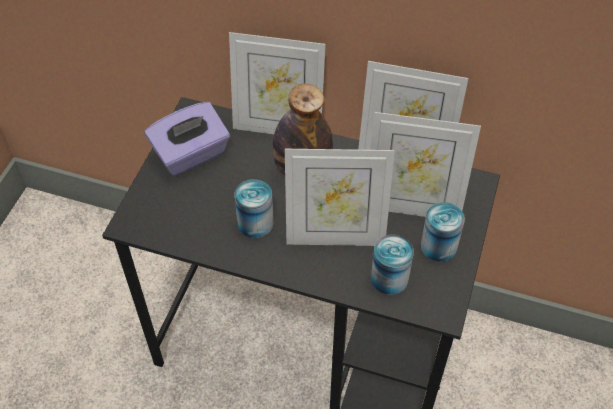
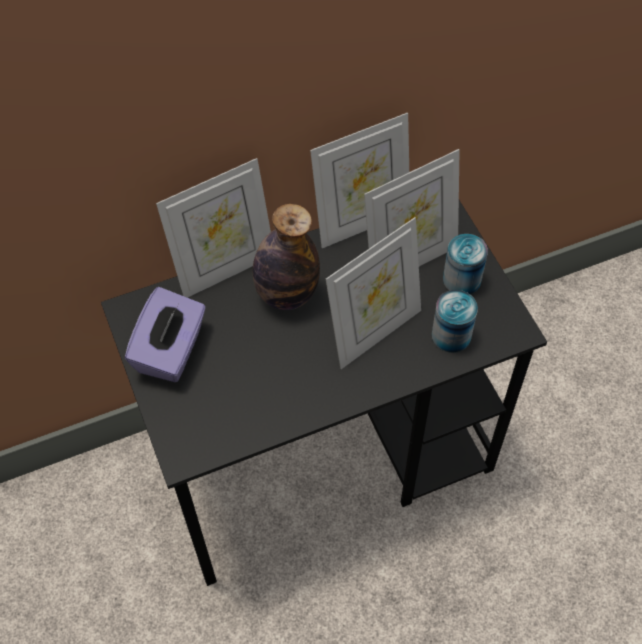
camera: 40 degrees left, 5 degrees up
can [234,179,274,238] -> none

